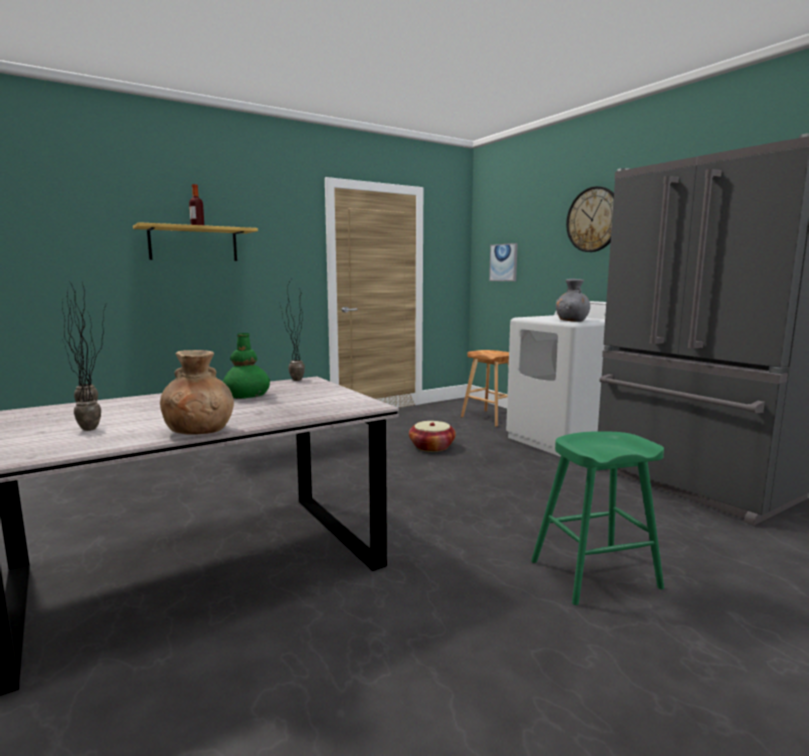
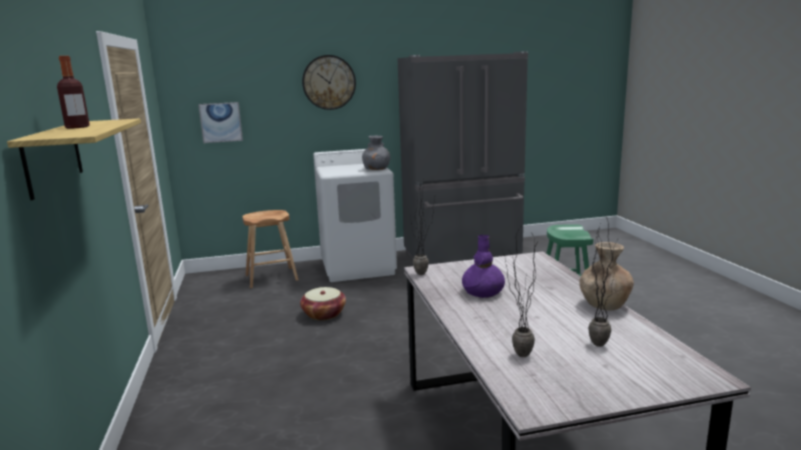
camera: 70 degrees left, 5 degrees up
green vase [223,333,270,399] -> purple vase [462,235,505,298]

